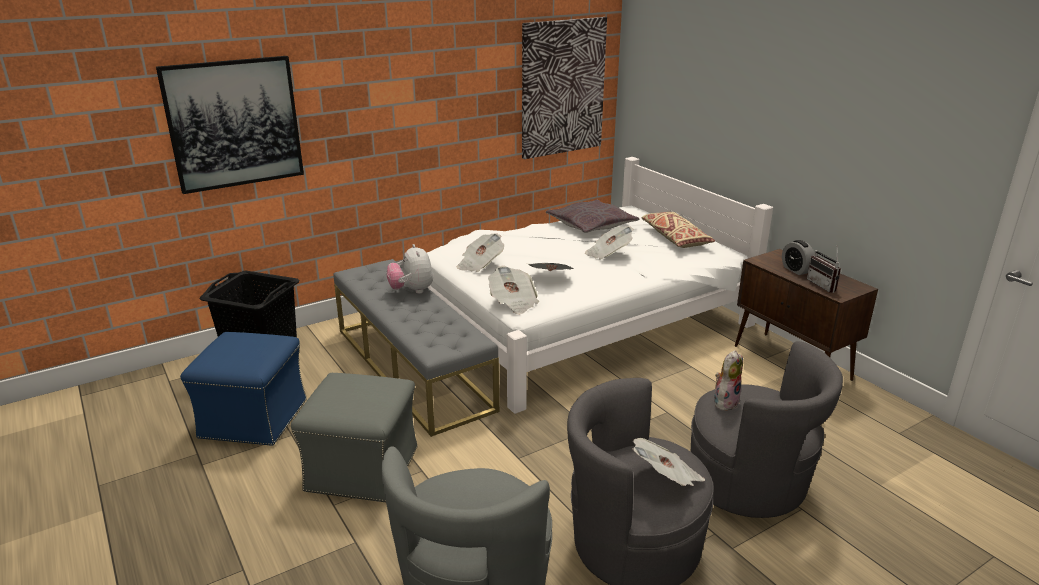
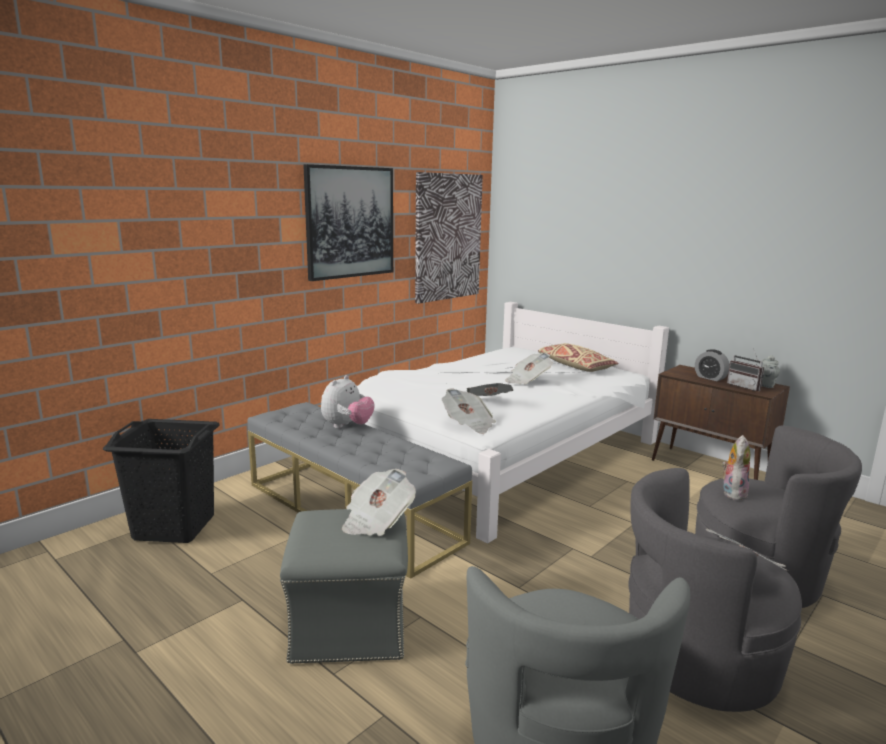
camera: 15 degrees left, 10 degrees down
picture [156,56,304,194] -> picture moved to [303,164,393,281]
blue ottoman [180,332,307,446] -> none
plush toy [387,244,433,294] -> plush toy turned 120 degrees counterclockwise [321,375,375,428]
newspaper [457,233,504,272] -> newspaper moved to [342,469,416,536]
grey pillow [546,200,639,233] -> none
none -> grey teapot [761,355,780,388]

